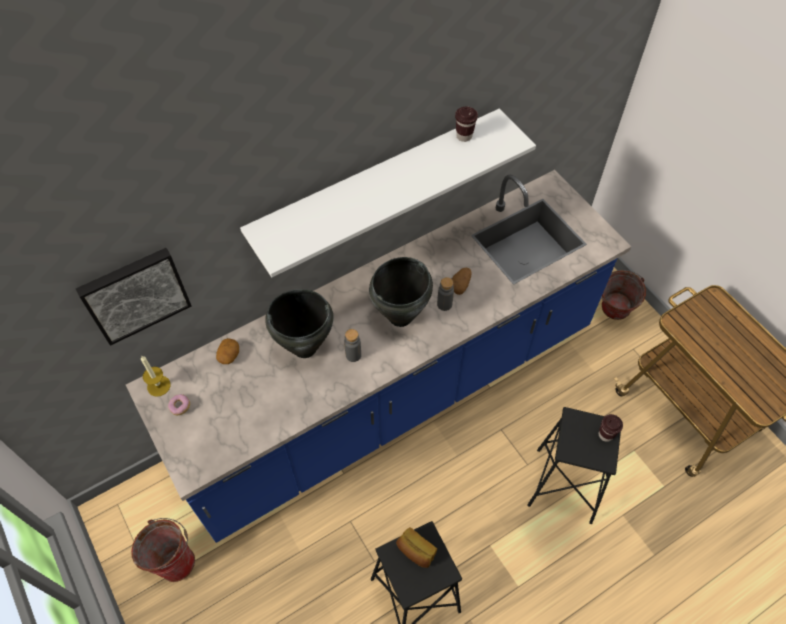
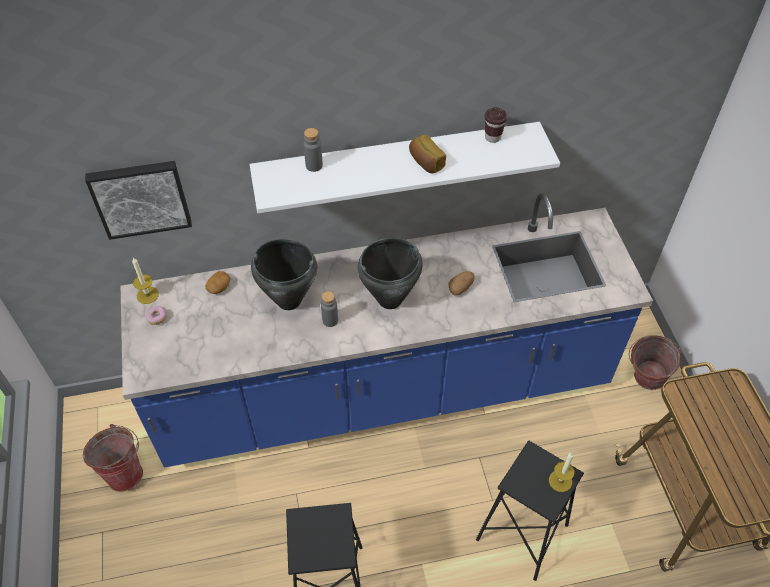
camera: 20 degrees right, 5 degrees down
bread [396,527,437,568] -> bread moved to [409,135,446,174]
grey bottle [437,277,454,311] -> grey bottle moved to [303,128,323,172]
brown cup [599,414,623,442] -> candle [549,453,575,492]

